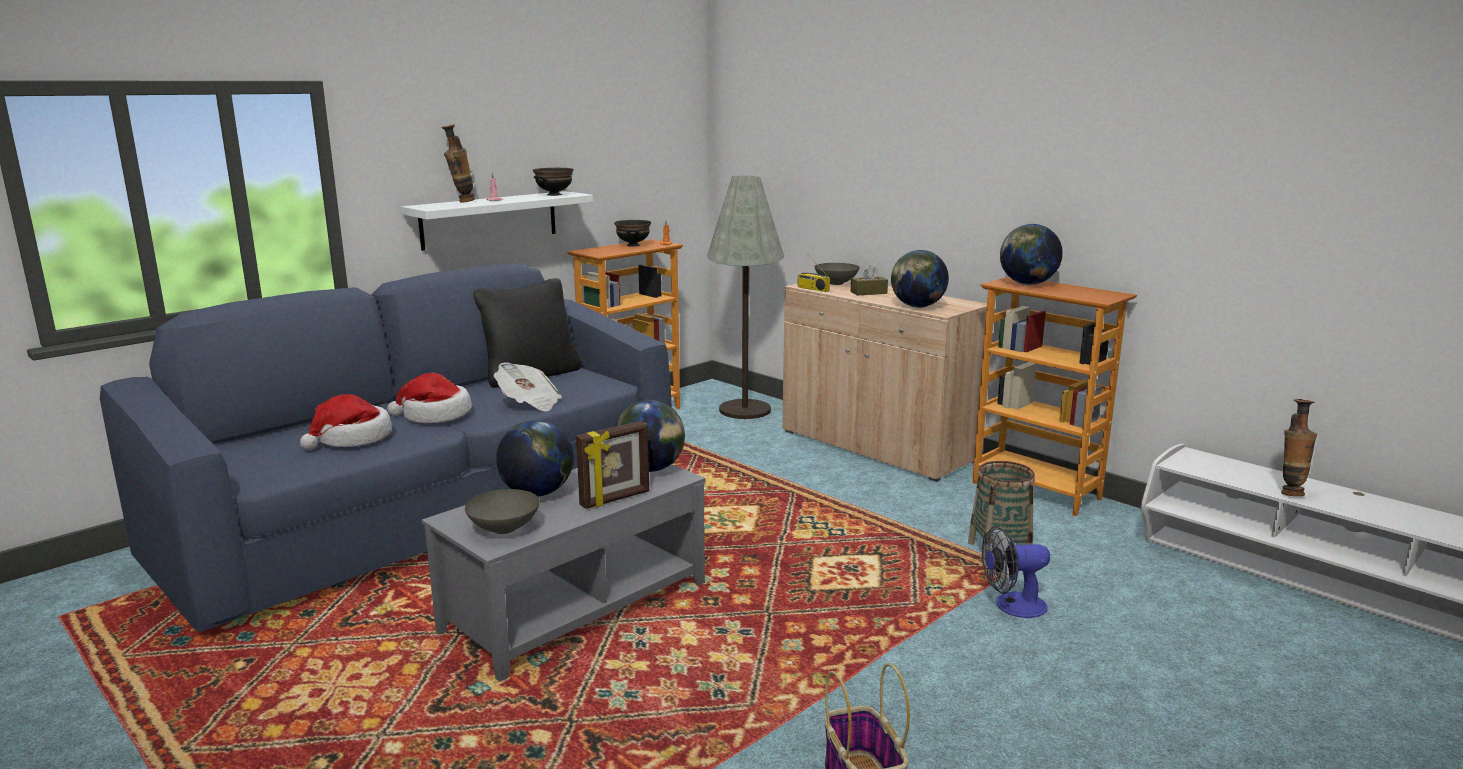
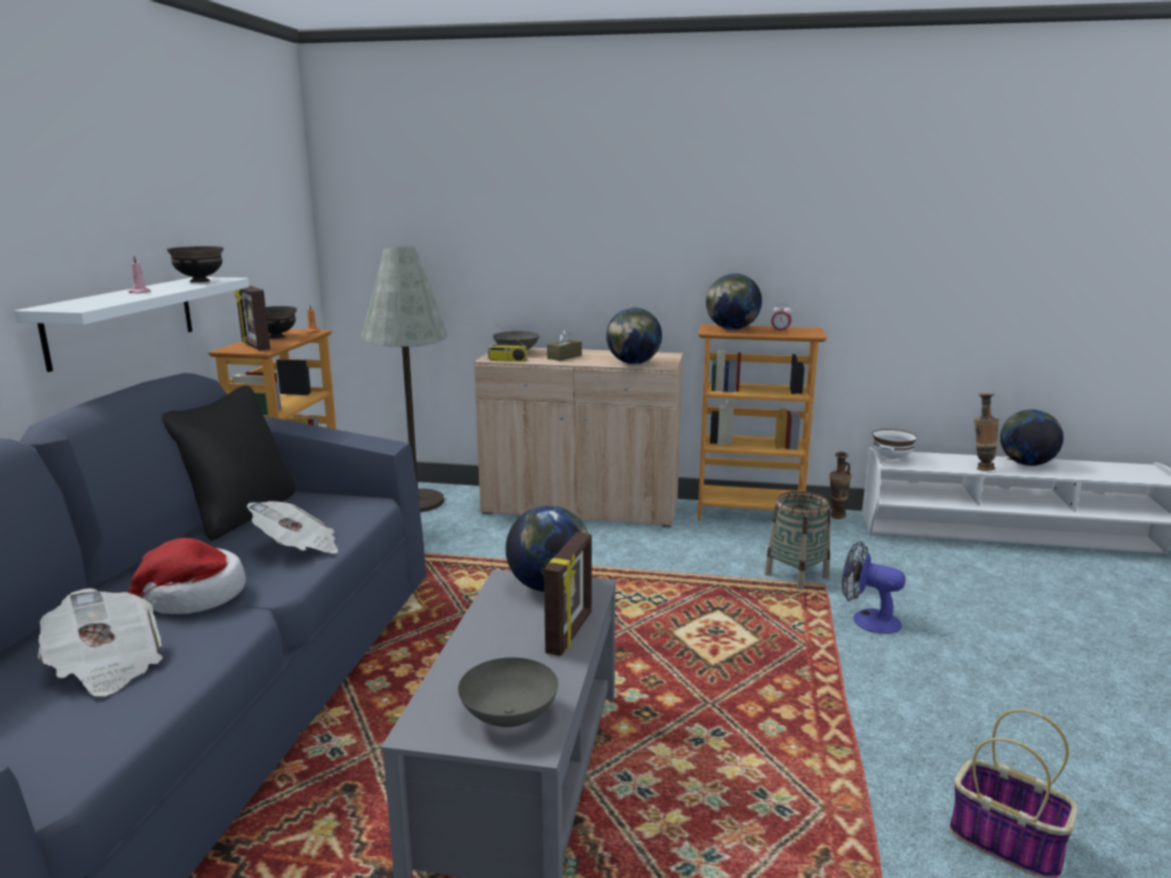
camera: 35 degrees left, 0 degrees up
hat [300,394,392,450] -> newspaper [38,588,162,697]
vase [441,125,476,203] -> vase moved to [830,452,851,519]
globe [496,420,574,496] -> globe moved to [1000,410,1064,466]
fan [982,526,1050,618] -> fan turned 75 degrees clockwise [842,541,906,634]
none -> picture frame [234,285,270,351]
none -> alarm clock [771,304,792,333]
none -> white bowl [872,429,917,463]

